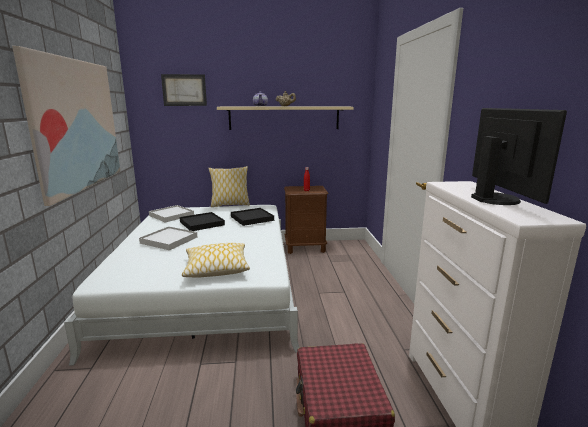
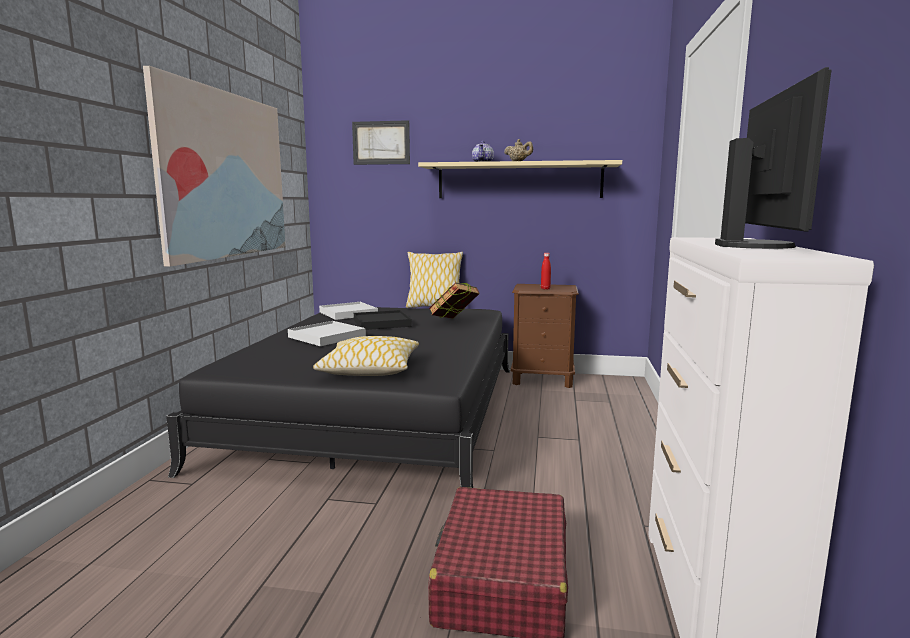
camera: 15 degrees right, 5 degrees down
white bed [64,205,299,366] -> black bed [166,307,510,488]
black tray [231,208,274,226] -> book [429,282,480,319]

